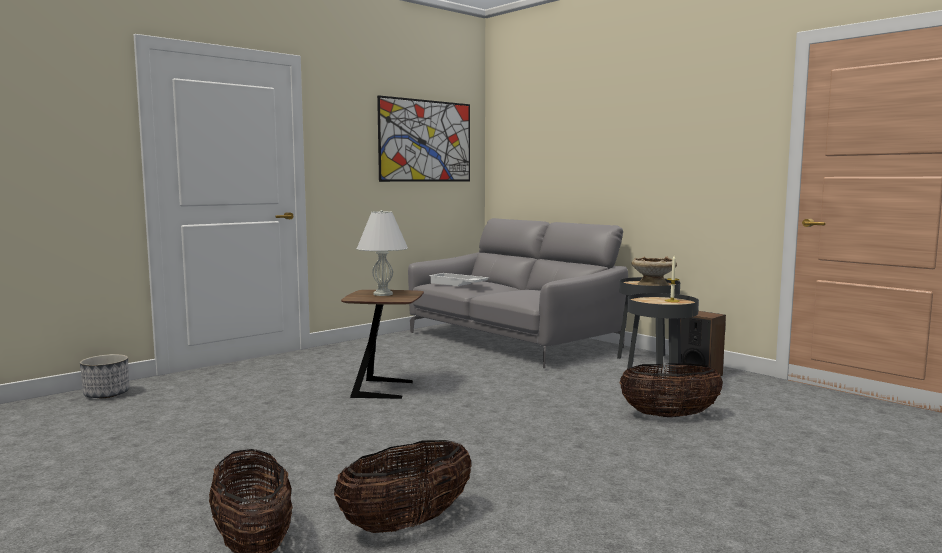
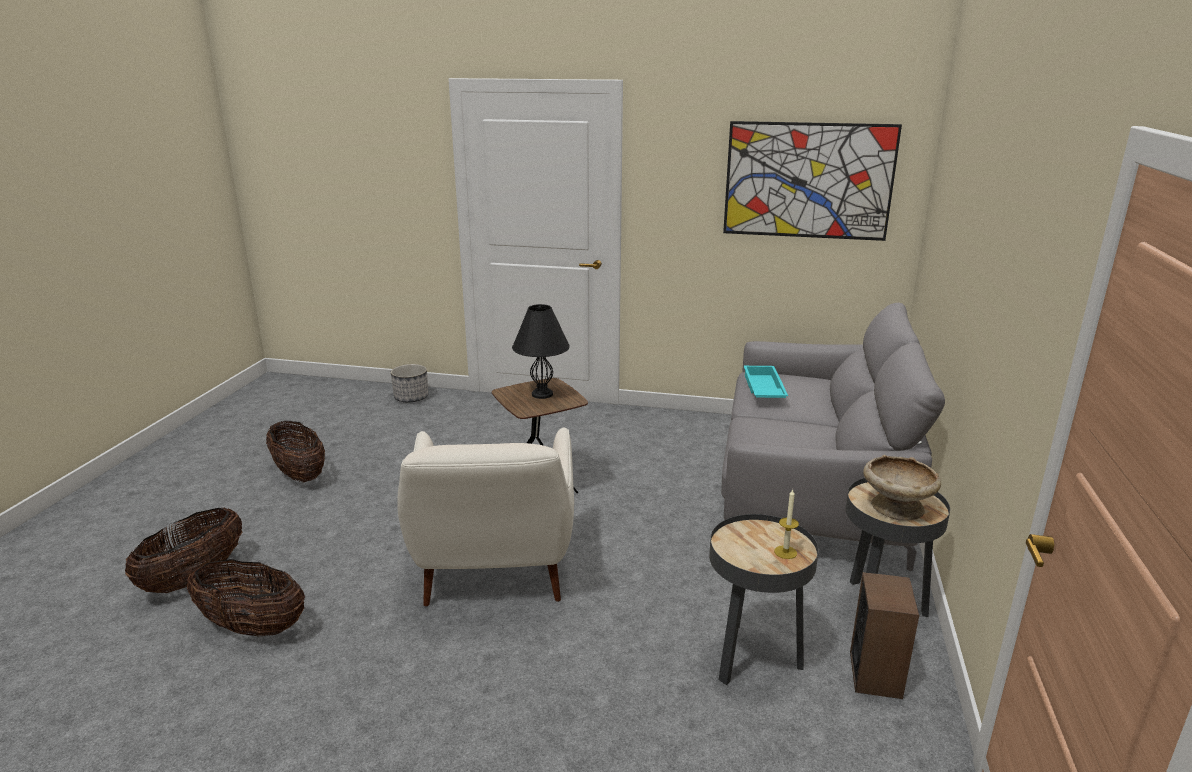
camera: 55 degrees right, 15 degrees up
white table lamp [356,210,408,296] -> black table lamp [512,304,570,399]
white tray [429,273,489,286] -> turquoise tray [744,366,788,398]
basket [619,363,723,417] -> basket moved to [266,421,325,482]
none -> white armchair [397,428,574,607]

